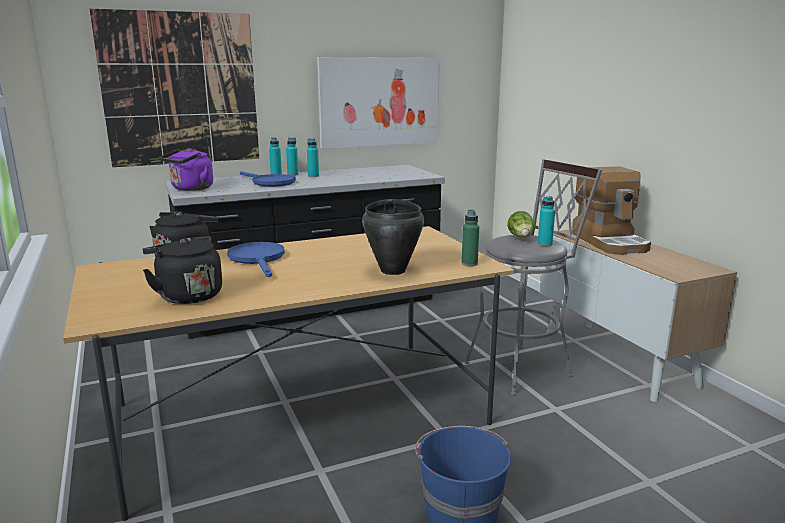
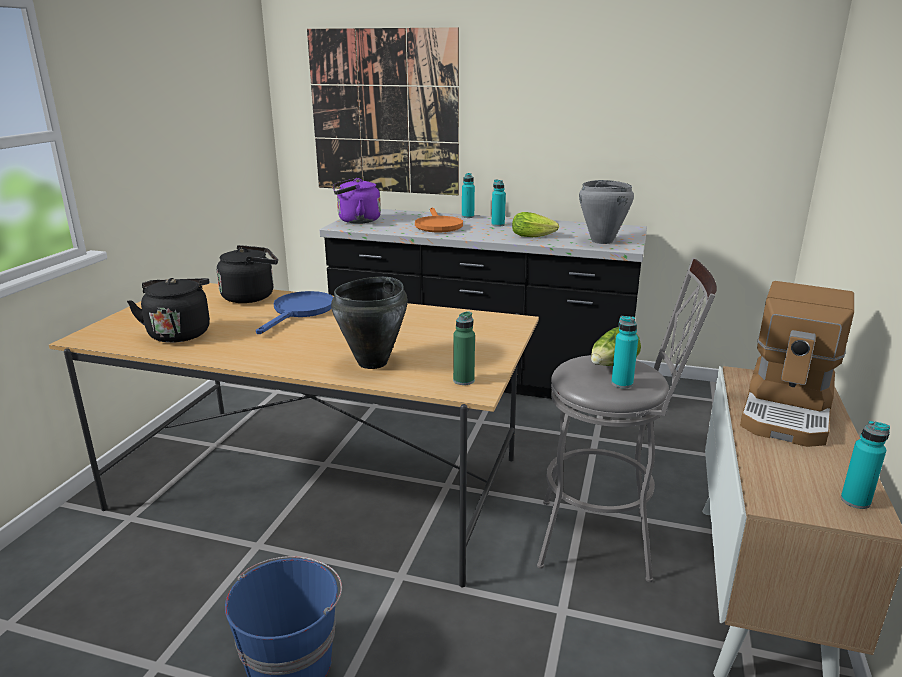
camera: 40 degrees right, 5 degrees up
blue frying pan [240,171,296,187] -> orange frying pan [415,208,463,232]
turquoise bottle [286,137,298,176] -> turquoise bottle moved to [841,421,890,509]
picture [317,57,440,149] -> none
none -> lettuce [512,212,559,237]
none -> grey cooking pot [579,180,634,244]

